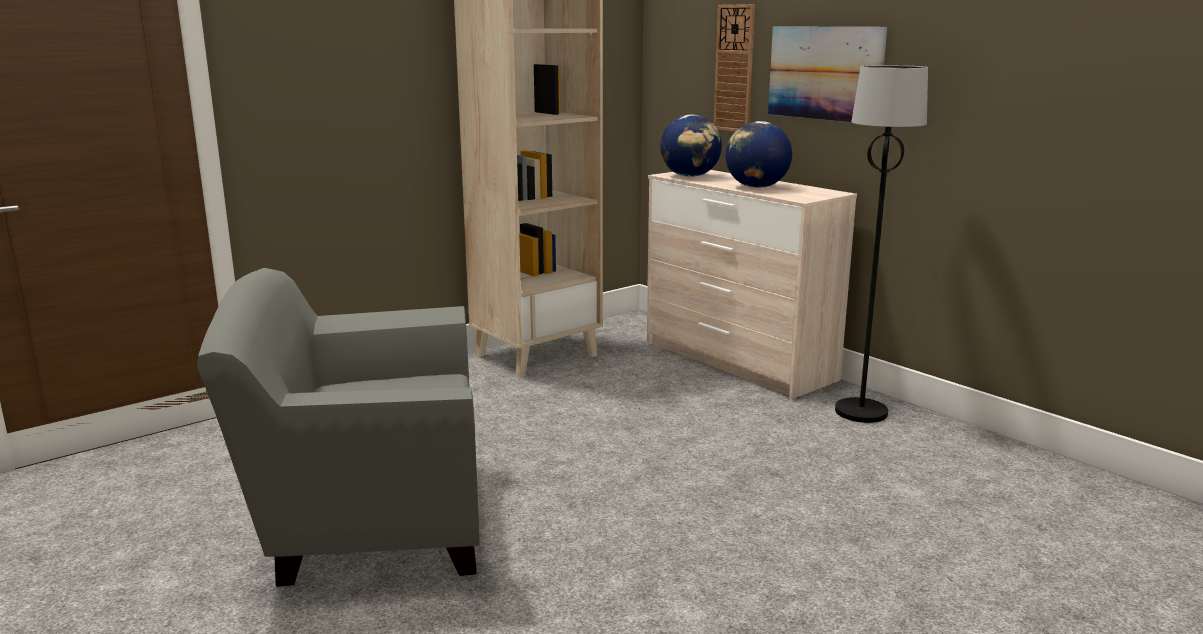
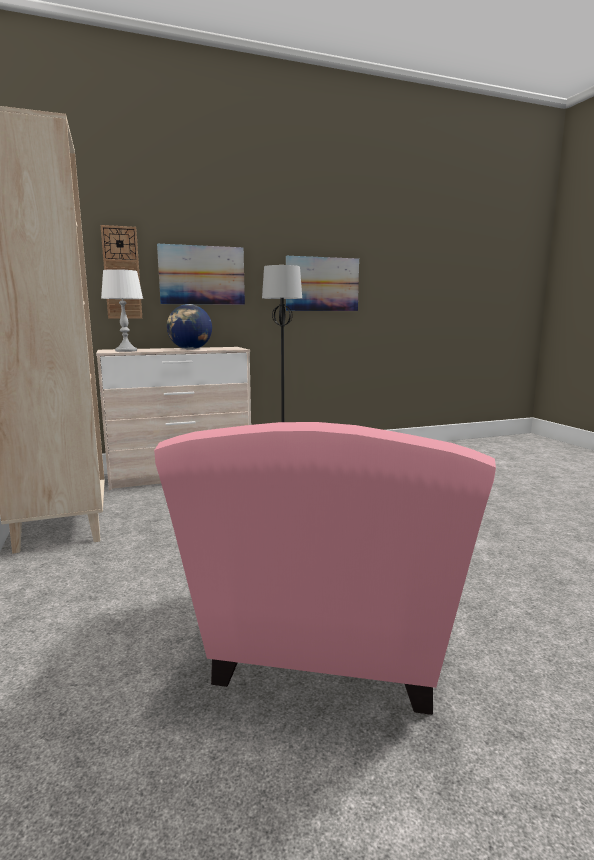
camera: 70 degrees left, 5 degrees down
grey armchair [197,268,480,587] -> pink armchair [154,422,496,715]
globe [660,115,722,177] -> white table lamp [101,269,143,352]
none -> picture [286,256,359,311]

